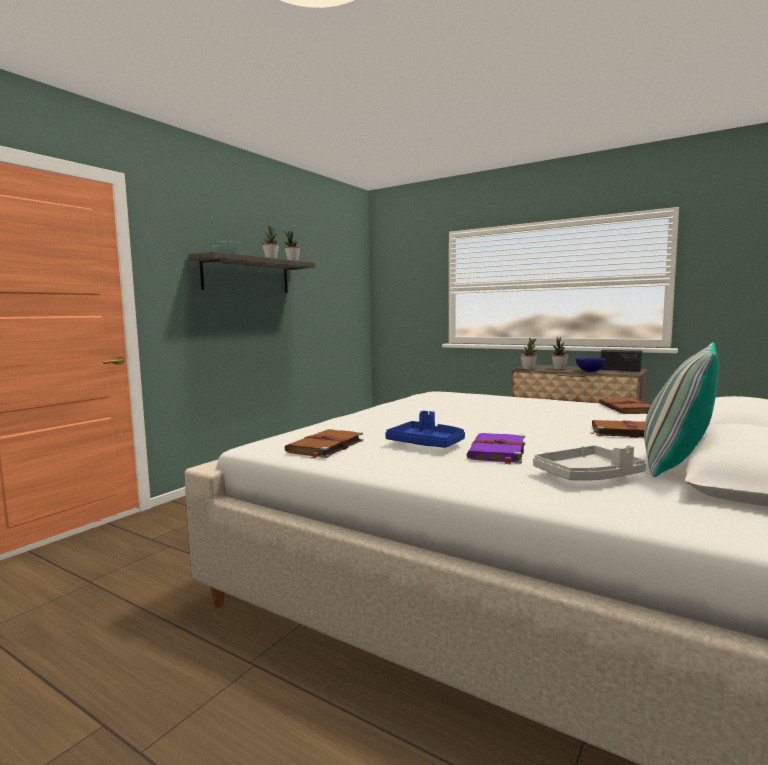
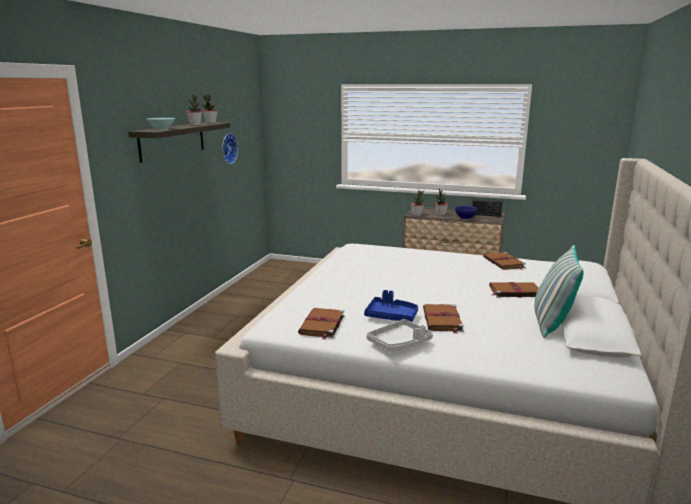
camera: 15 degrees left, 10 degrees up
purple book [466,433,525,465] -> brown book [423,304,464,334]
grey tray [533,445,646,481] -> grey tray moved to [367,319,433,351]
none -> wall clock [222,133,238,164]

